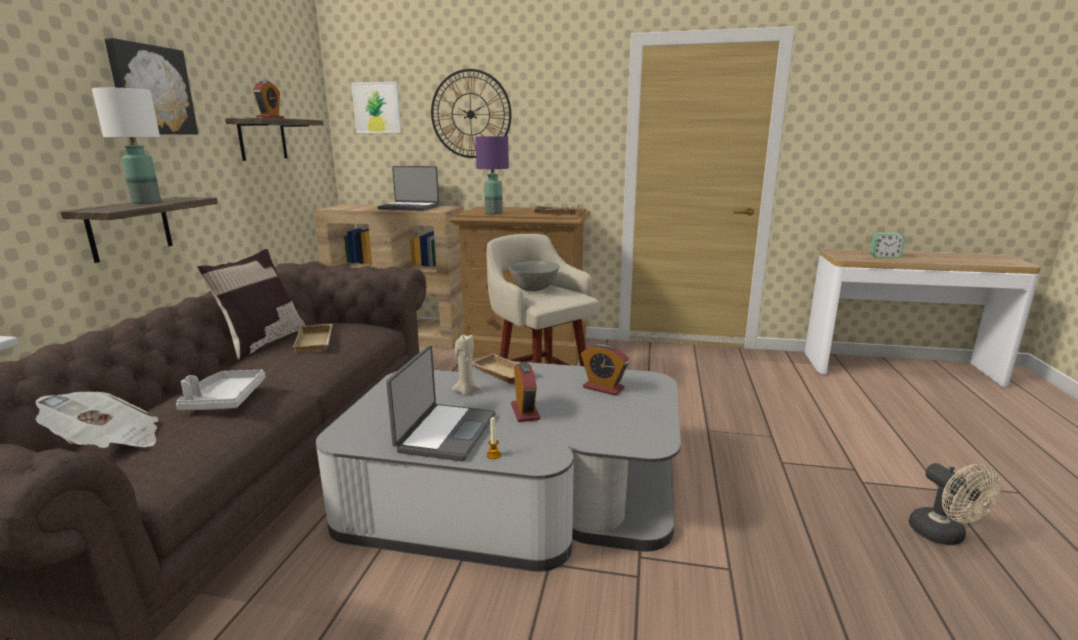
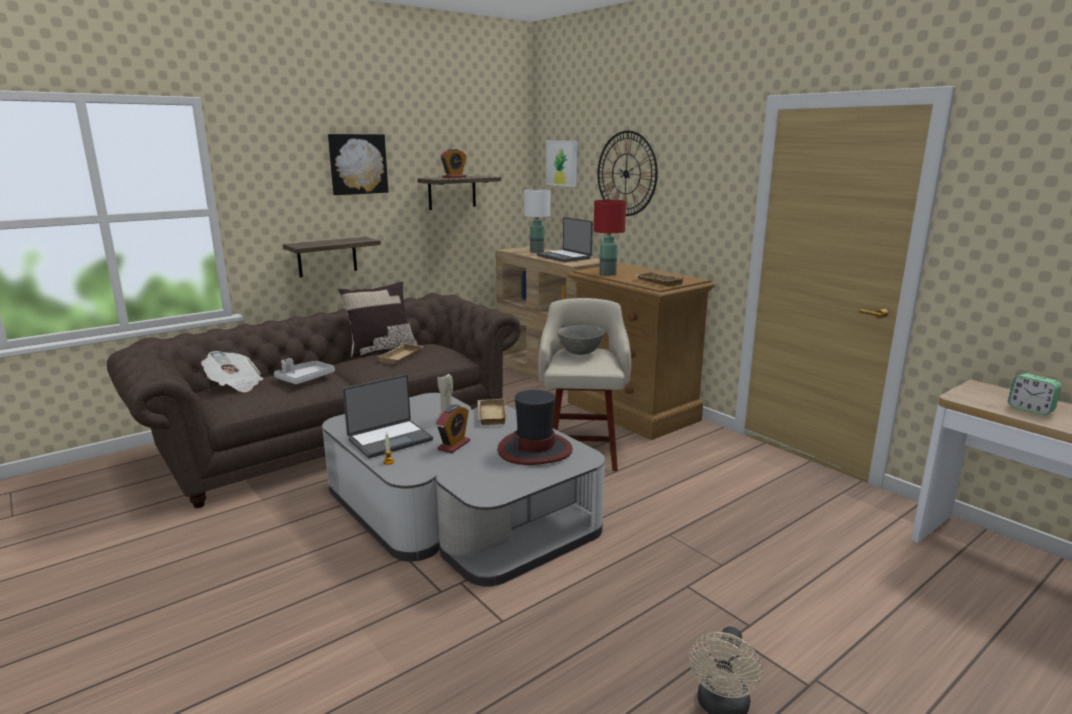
camera: 40 degrees right, 0 degrees up
white table lamp [92,87,161,204] -> white table lamp moved to [524,189,550,253]
purple table lamp [475,136,509,214] -> red table lamp [594,200,626,275]
alarm clock [581,343,629,396] -> hat [497,390,573,465]

